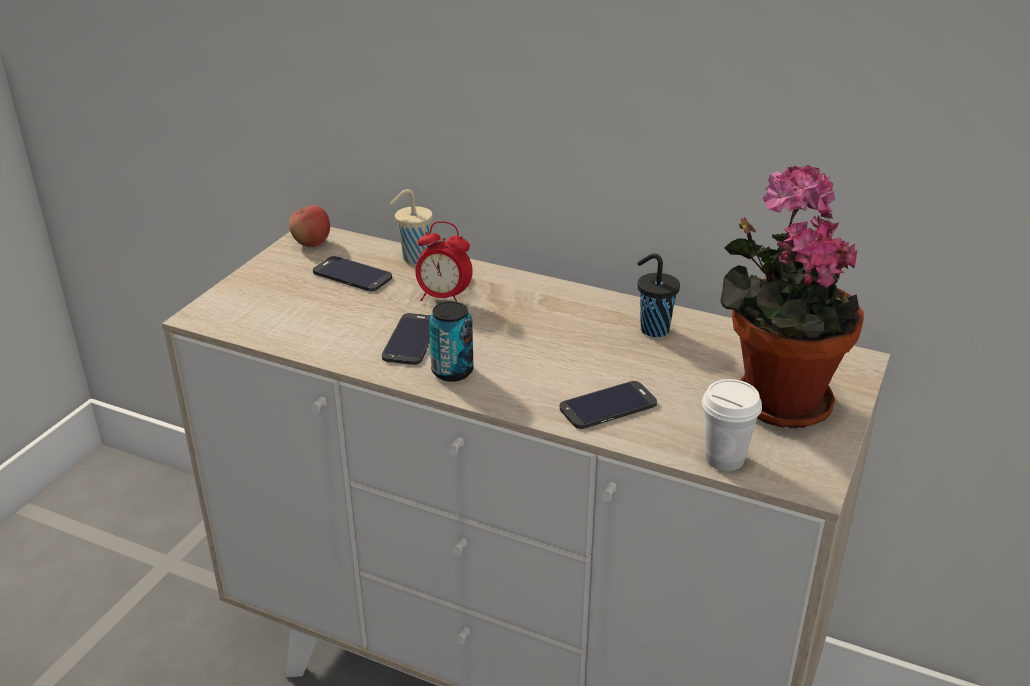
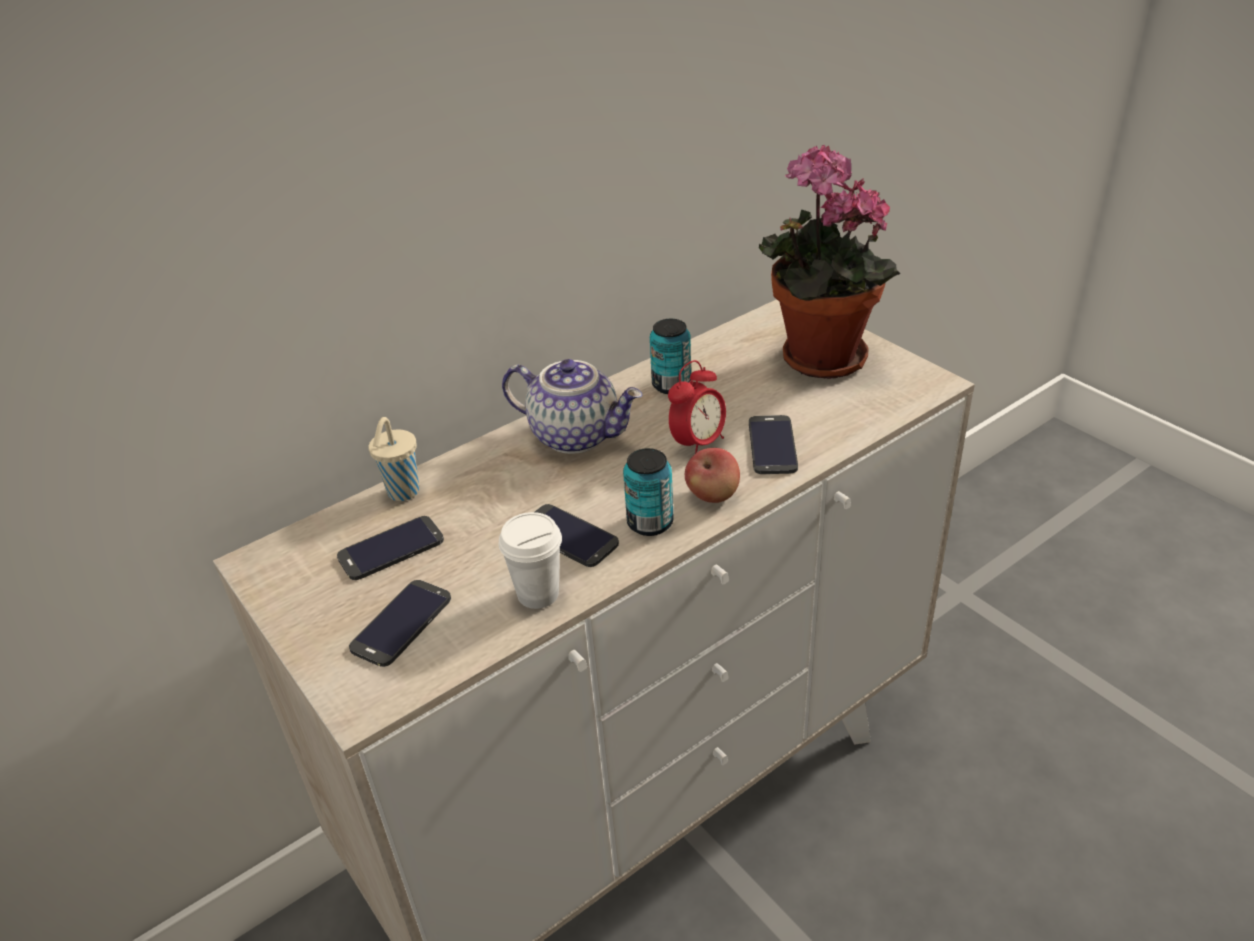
camera: 60 degrees left, 5 degrees up
apple [289,205,330,247] -> apple moved to [685,448,740,503]
alarm clock [416,221,473,302] -> alarm clock moved to [668,360,726,454]
black cup [638,253,680,337] -> can [650,319,691,394]
white cup [702,379,762,471] -> white cup moved to [499,512,562,609]
none -> phone [349,580,451,667]
none -> teapot [502,359,642,454]

